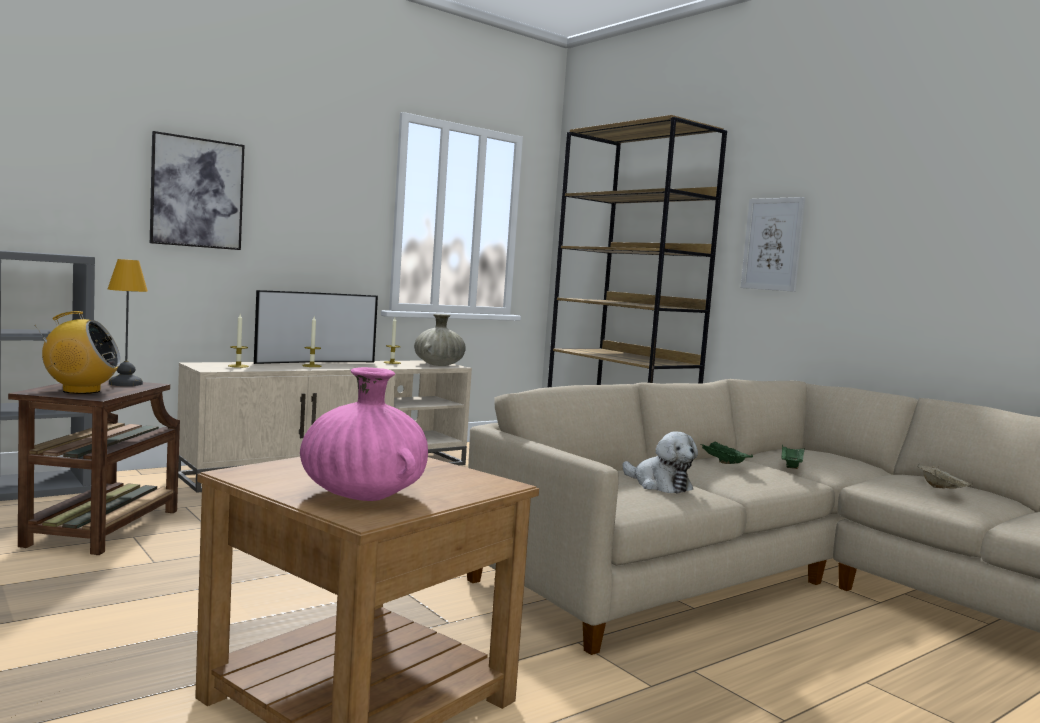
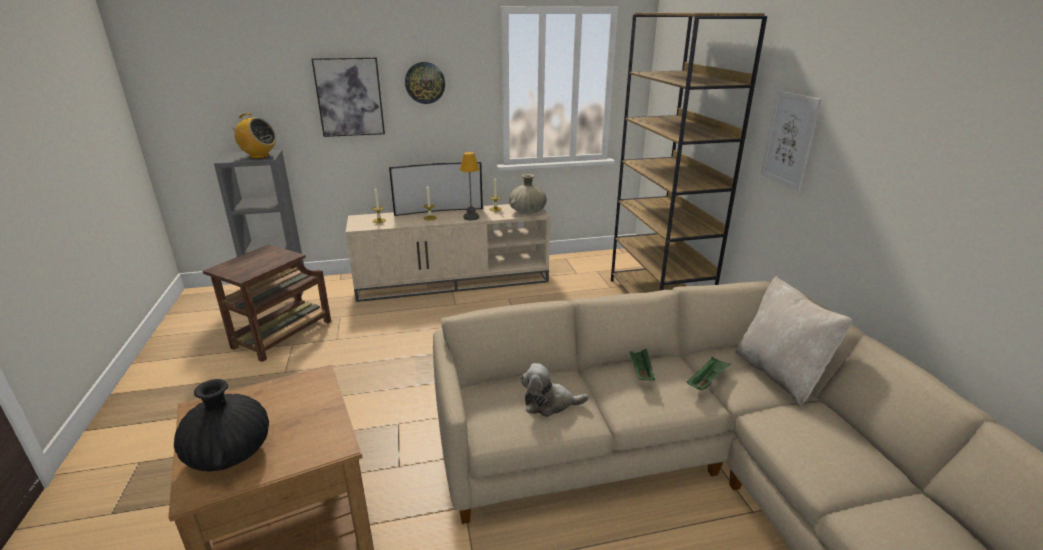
camera: 25 degrees right, 20 degrees up
radio [34,311,121,394] -> radio moved to [229,113,276,159]
table lamp [108,259,148,386] -> table lamp moved to [460,152,479,220]
pink vase [300,367,428,501] -> black vase [174,379,269,471]
plush toy [622,431,698,493] -> plush toy turned 105 degrees clockwise [521,363,589,417]
beige tray [917,464,973,489] -> none
none -> wall clock [405,62,445,104]
none -> beige pillow [735,276,853,406]

